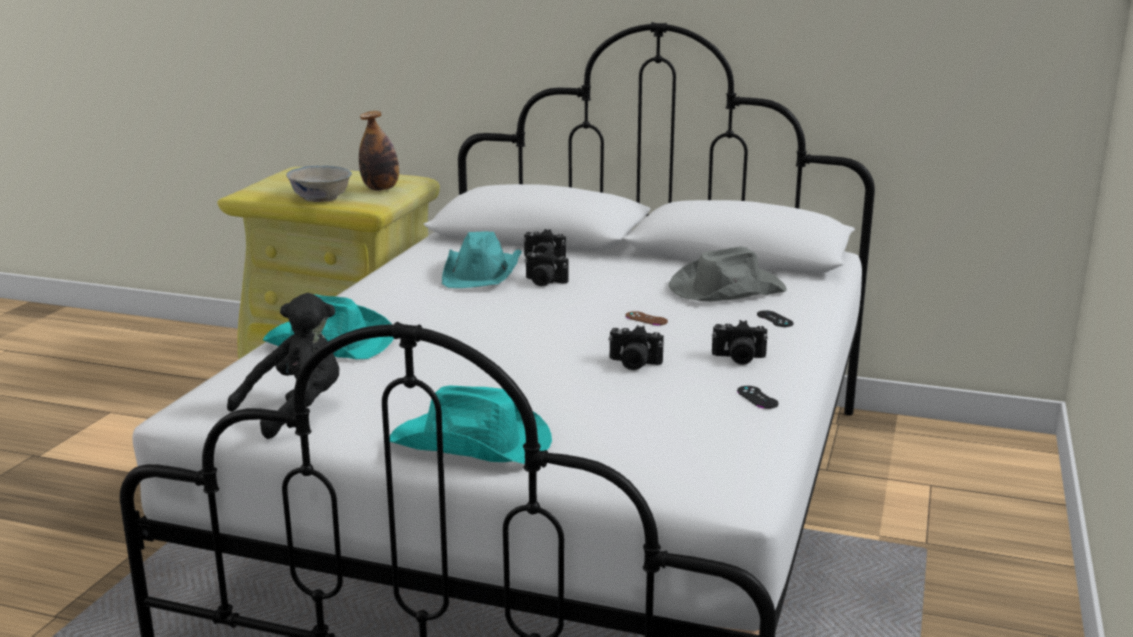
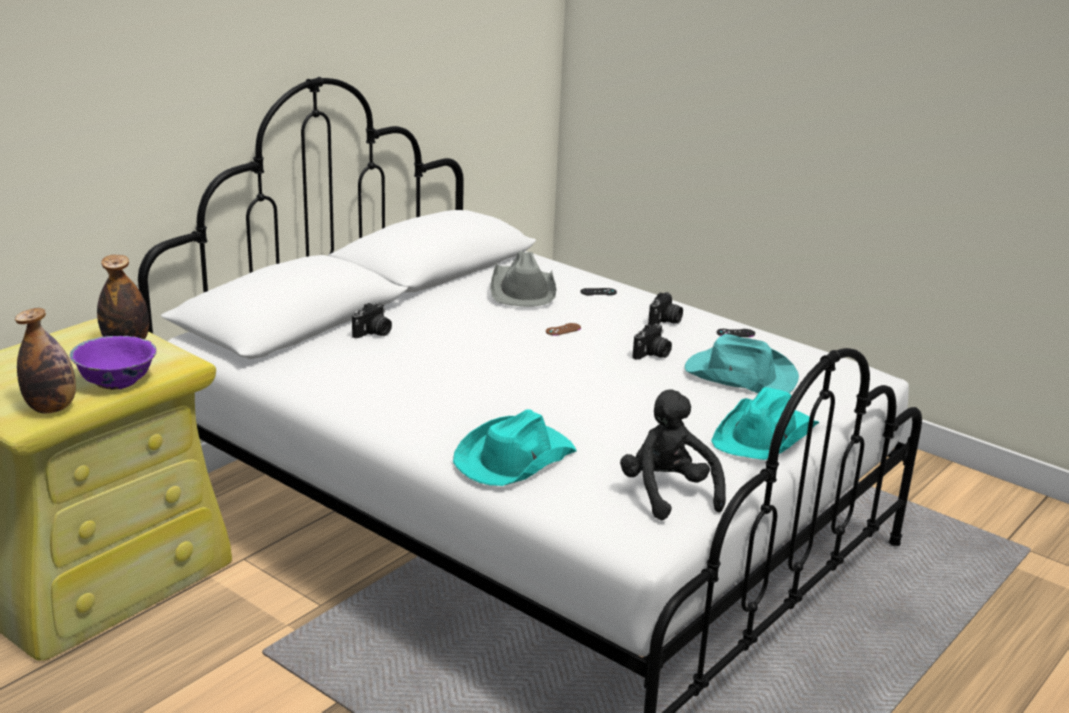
camera: 70 degrees left, 5 degrees up
white bowl [286,166,352,202] -> purple bowl [70,336,157,390]
turquoise hat [442,232,522,288] -> turquoise hat moved to [685,334,799,393]
camera [524,250,569,286] -> none
none -> bottle [15,308,76,413]

